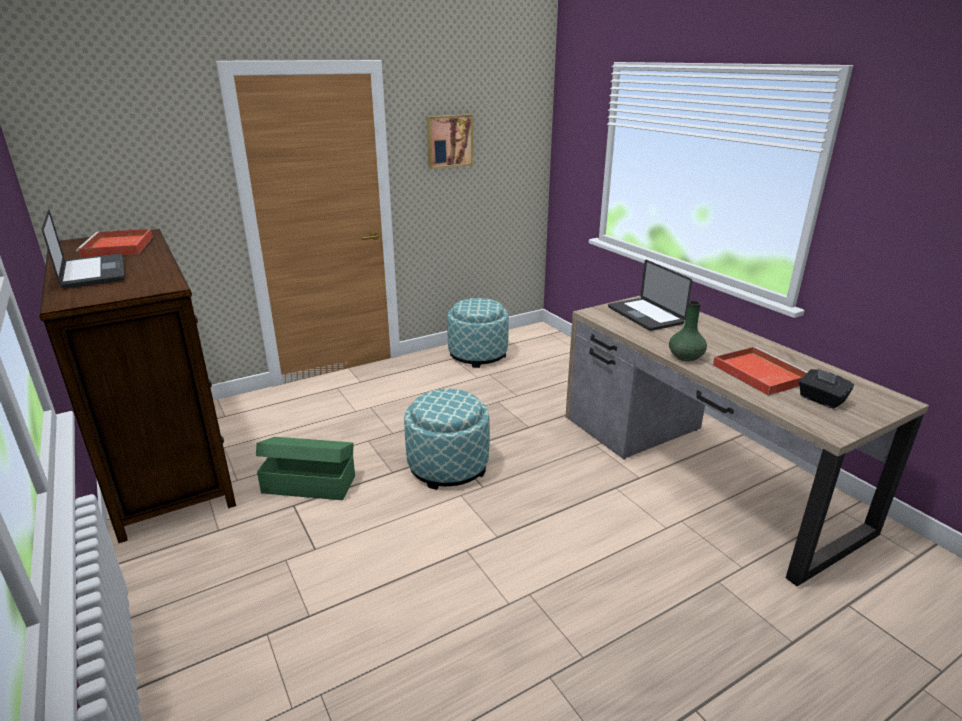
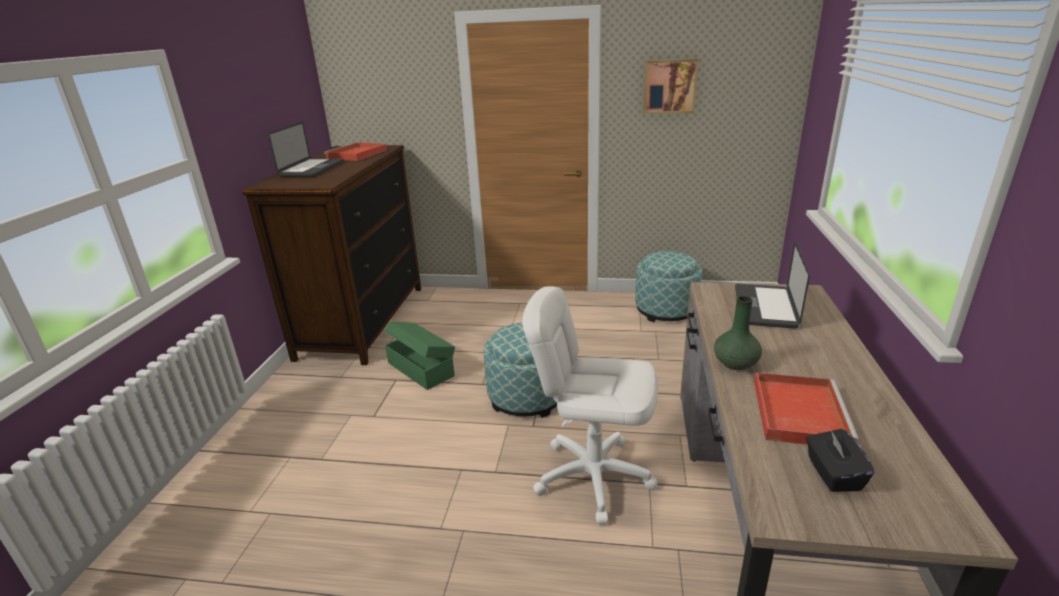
camera: 40 degrees right, 0 degrees up
none -> white office chair [522,286,658,525]

